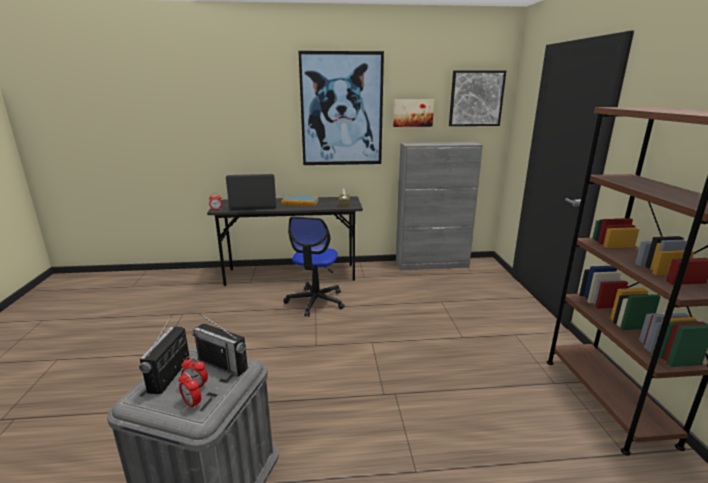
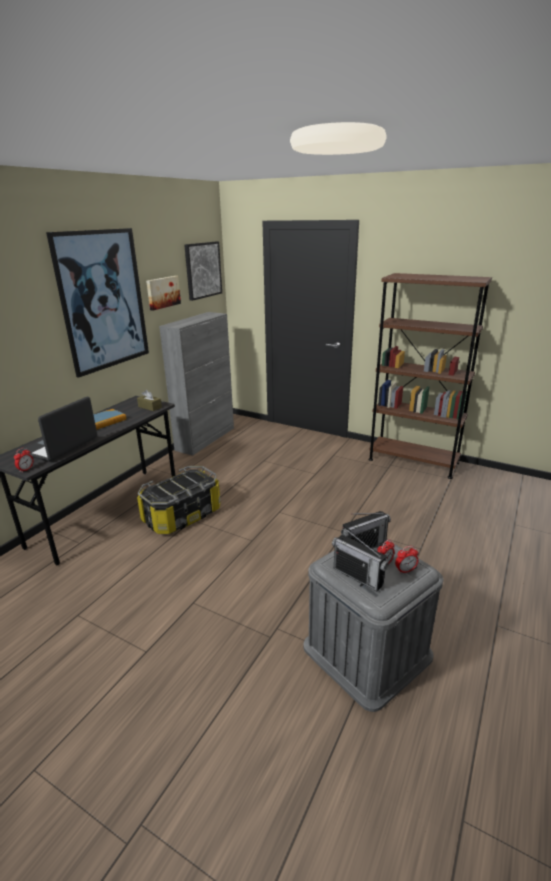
camera: 55 degrees left, 5 degrees up
office chair [284,216,345,317] -> storage box [137,466,221,534]

